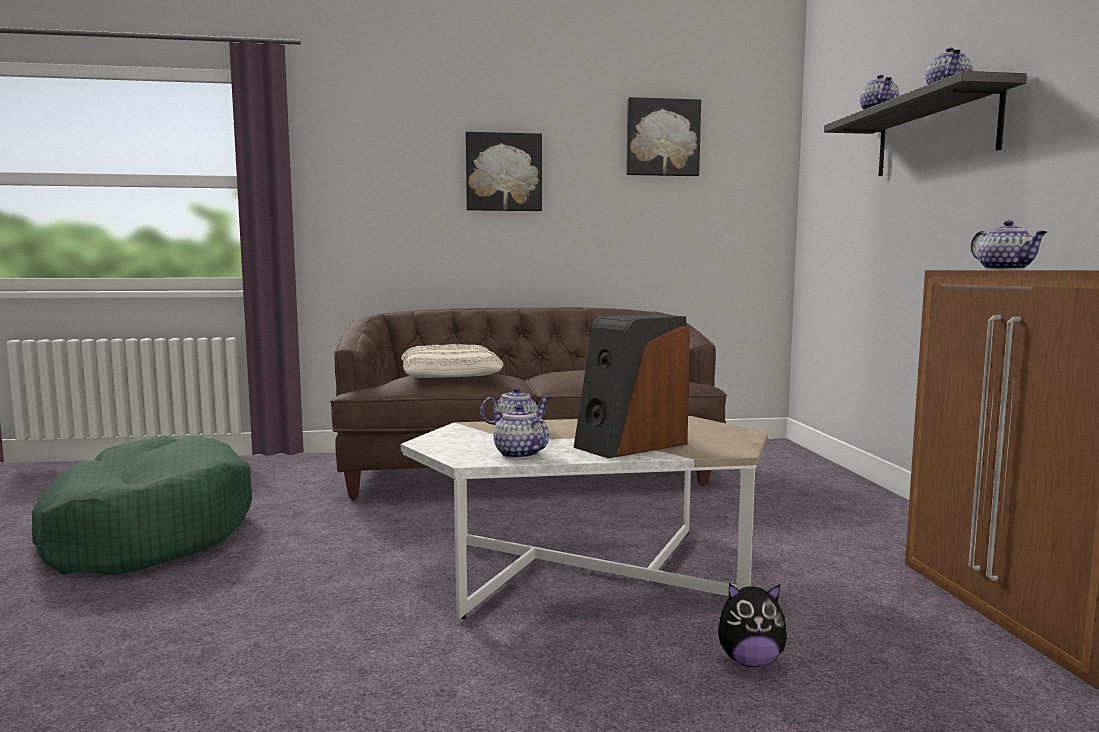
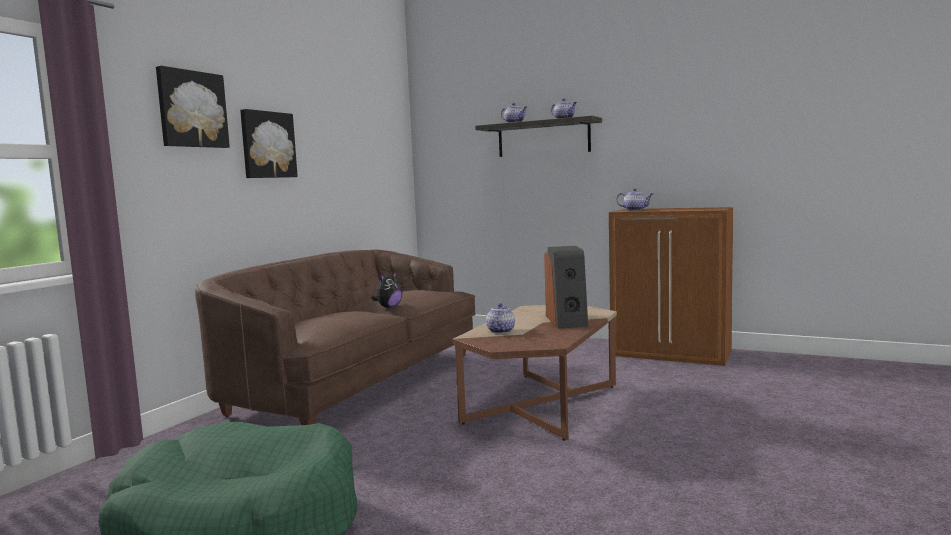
camera: 55 degrees left, 0 degrees up
beige pillow [401,344,503,378] -> none
white coffee table [401,416,768,619] -> brown coffee table [452,305,617,441]
teapot [492,405,549,459] -> none
picture [626,97,701,176] -> picture moved to [156,66,230,148]
plush toy [718,583,787,667] -> plush toy moved to [371,272,402,308]

